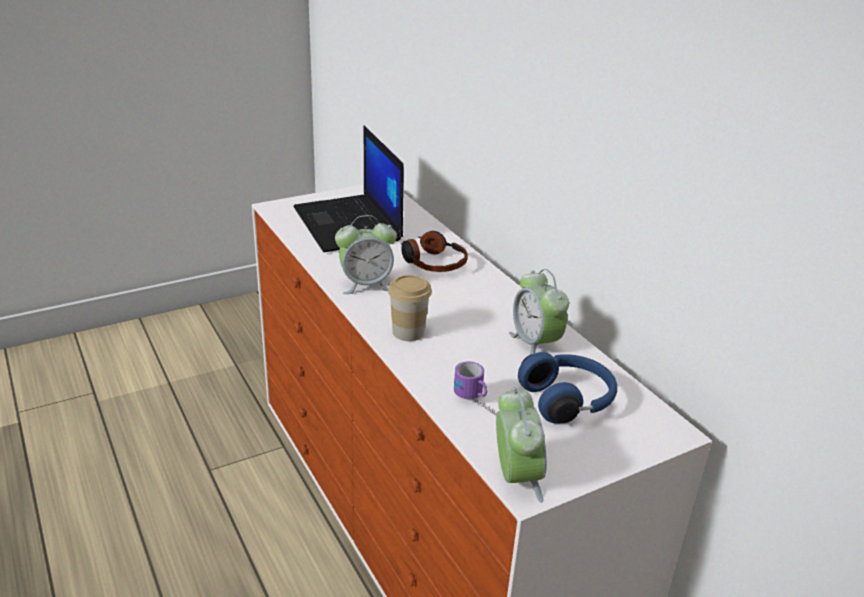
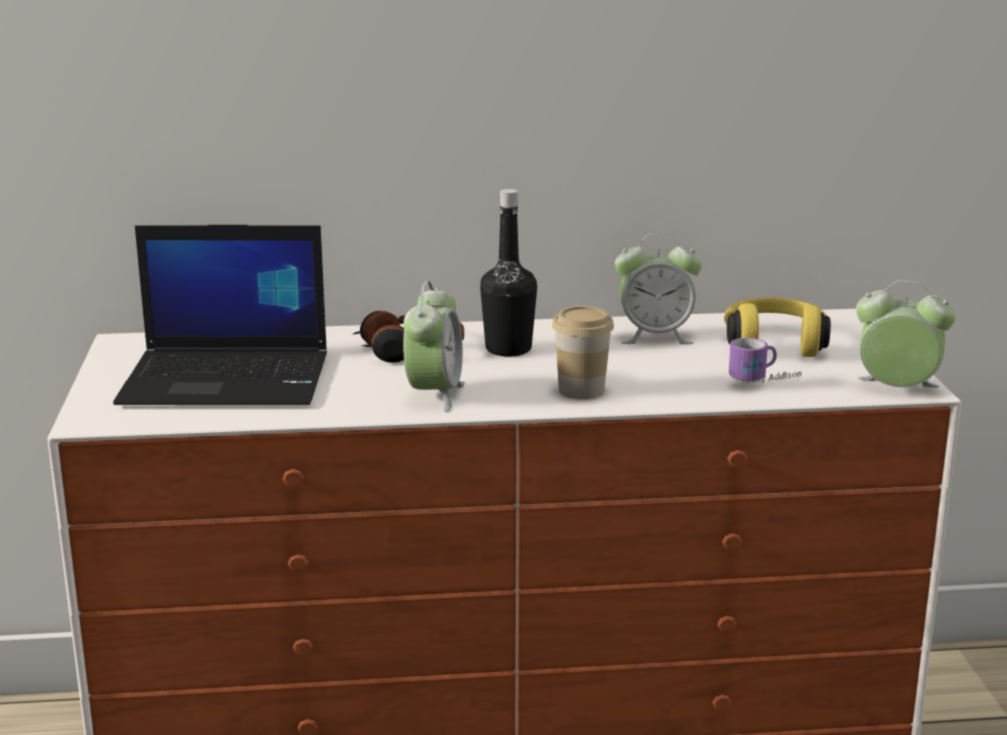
camera: 65 degrees left, 10 degrees down
blue headphones [518,352,617,424] -> yellow headphones [724,297,831,357]
none -> black bottle [480,189,537,356]

